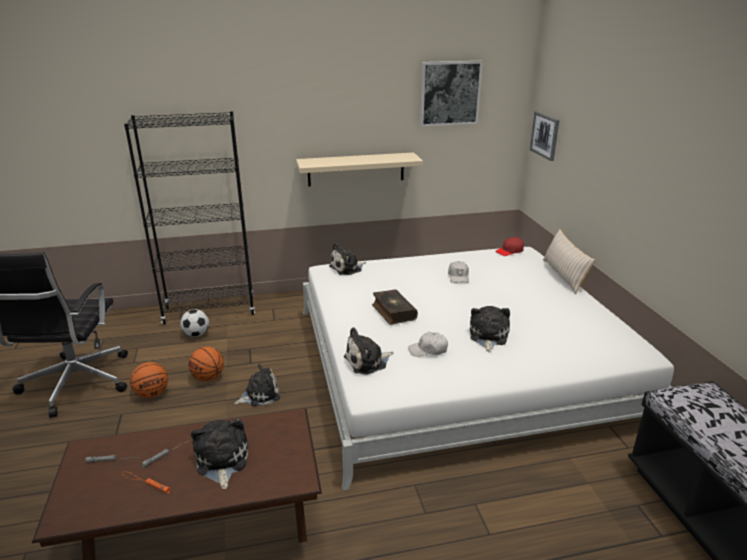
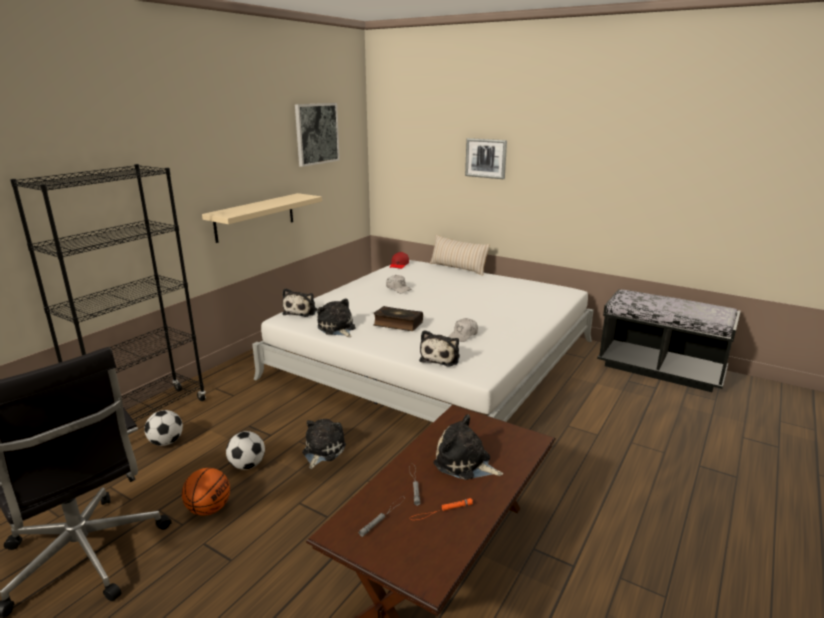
camera: 45 degrees left, 5 degrees down
basketball [189,347,224,381] -> football [226,431,265,470]
plush toy [470,306,510,353] -> plush toy moved to [317,298,356,337]
picture [530,112,559,161] -> picture moved to [465,138,507,179]

